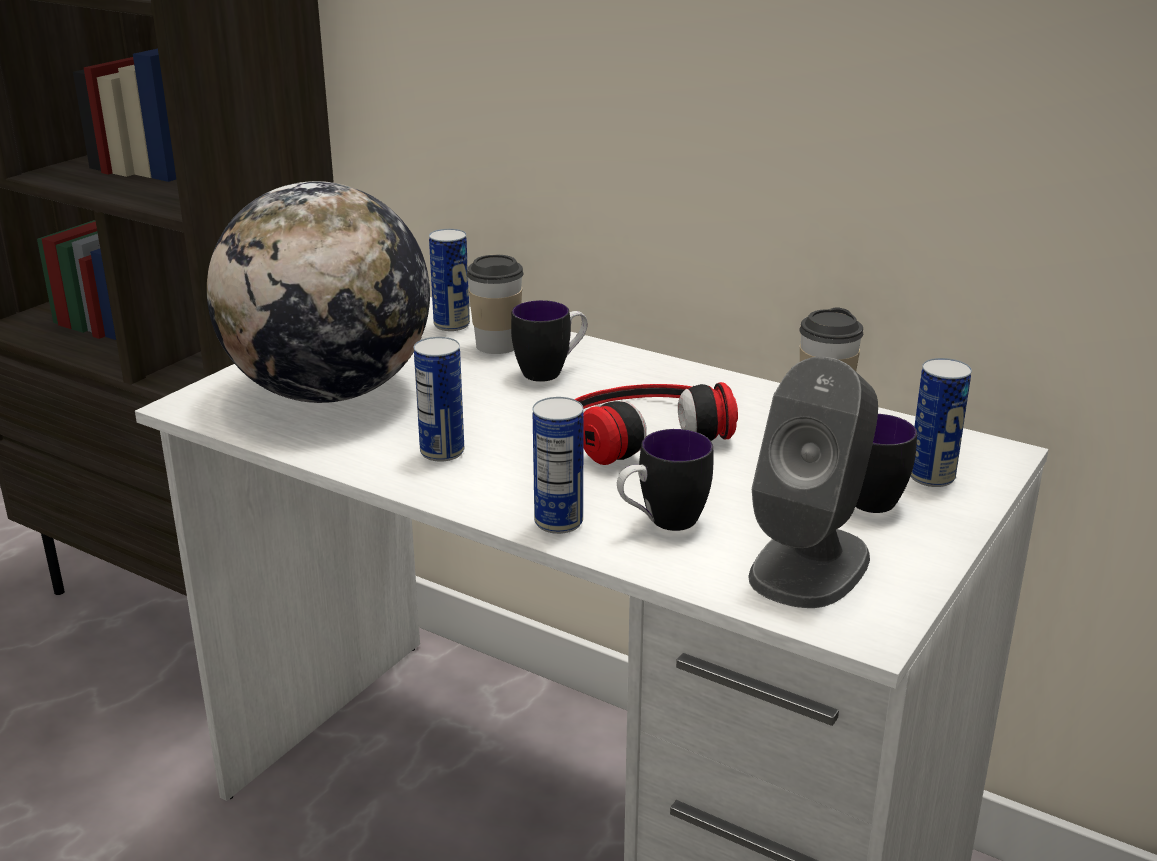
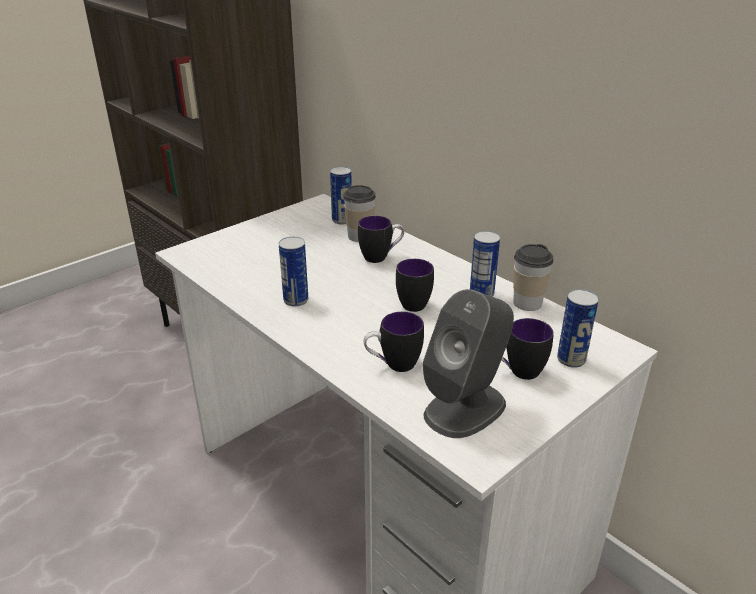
camera: 15 degrees right, 5 degrees up
globe [207,181,430,403] -> none
can [532,397,583,534] -> can moved to [470,231,500,297]
headphones [575,382,738,465] -> mug [396,259,434,312]

